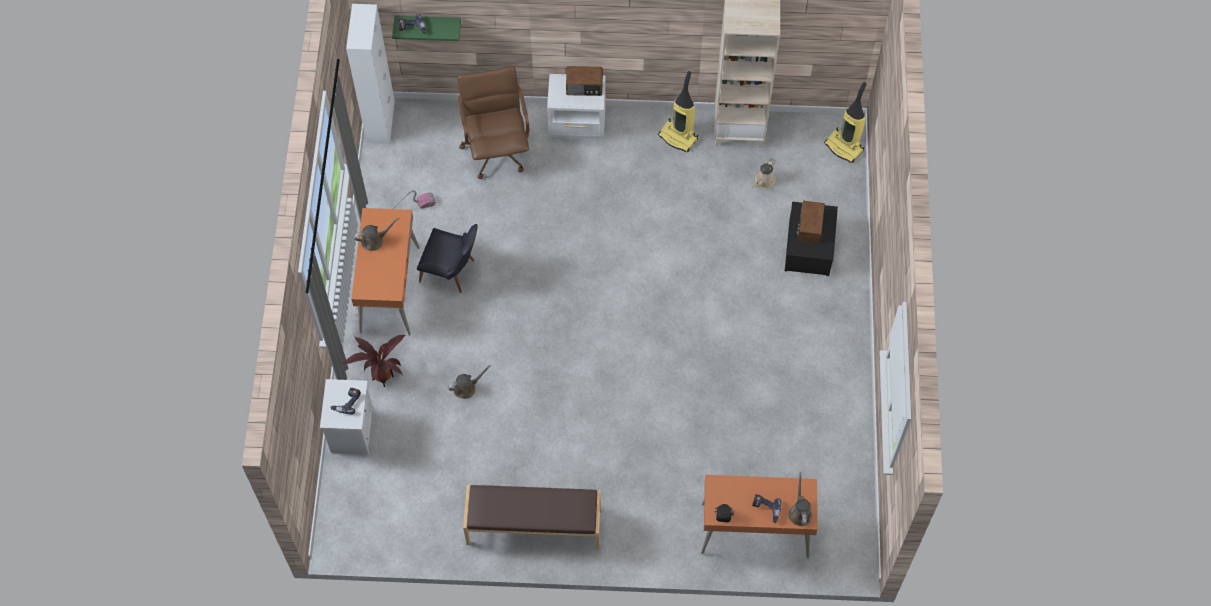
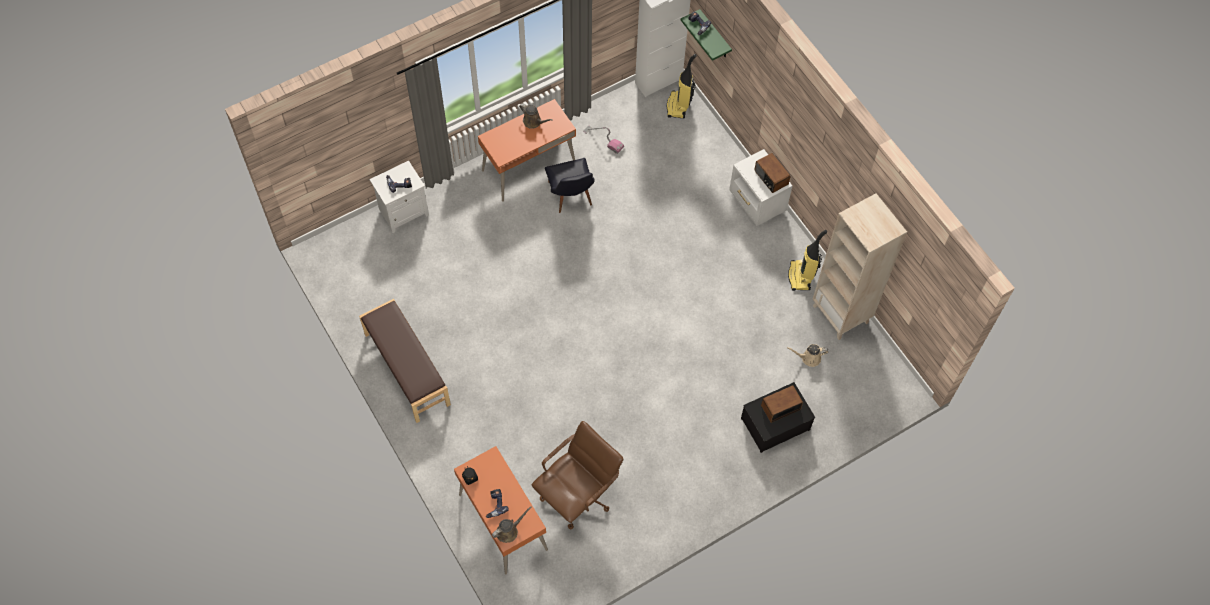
camera: 55 degrees right, 0 degrees up
potted plant [342,335,406,387] -> none
brown watering can [448,365,492,399] -> none
brown office chair [458,66,530,179] -> brown office chair moved to [532,421,623,529]
vacuum cleaner [824,82,867,163] -> vacuum cleaner moved to [667,54,696,118]

